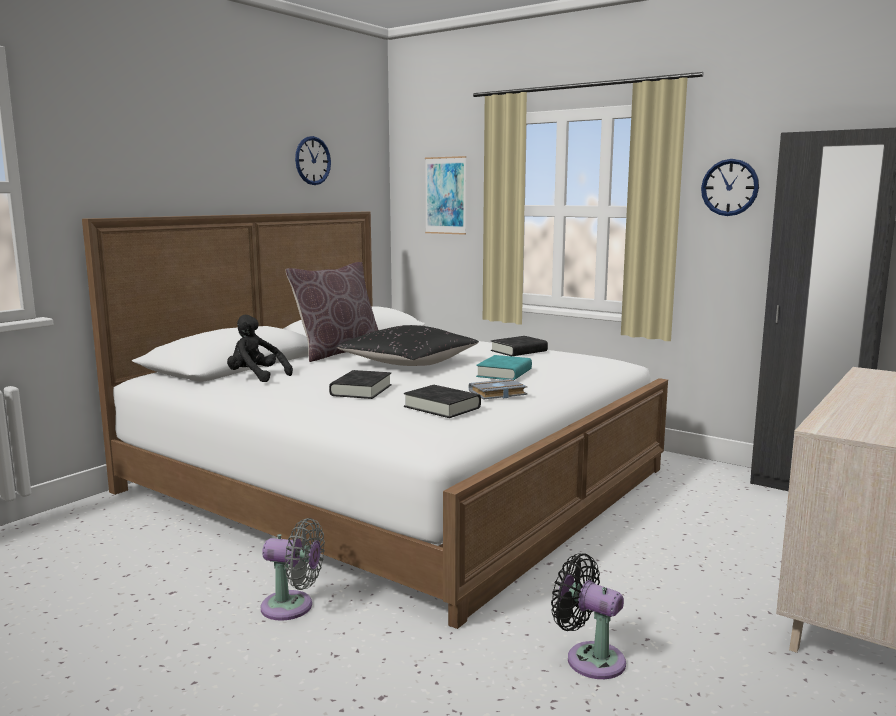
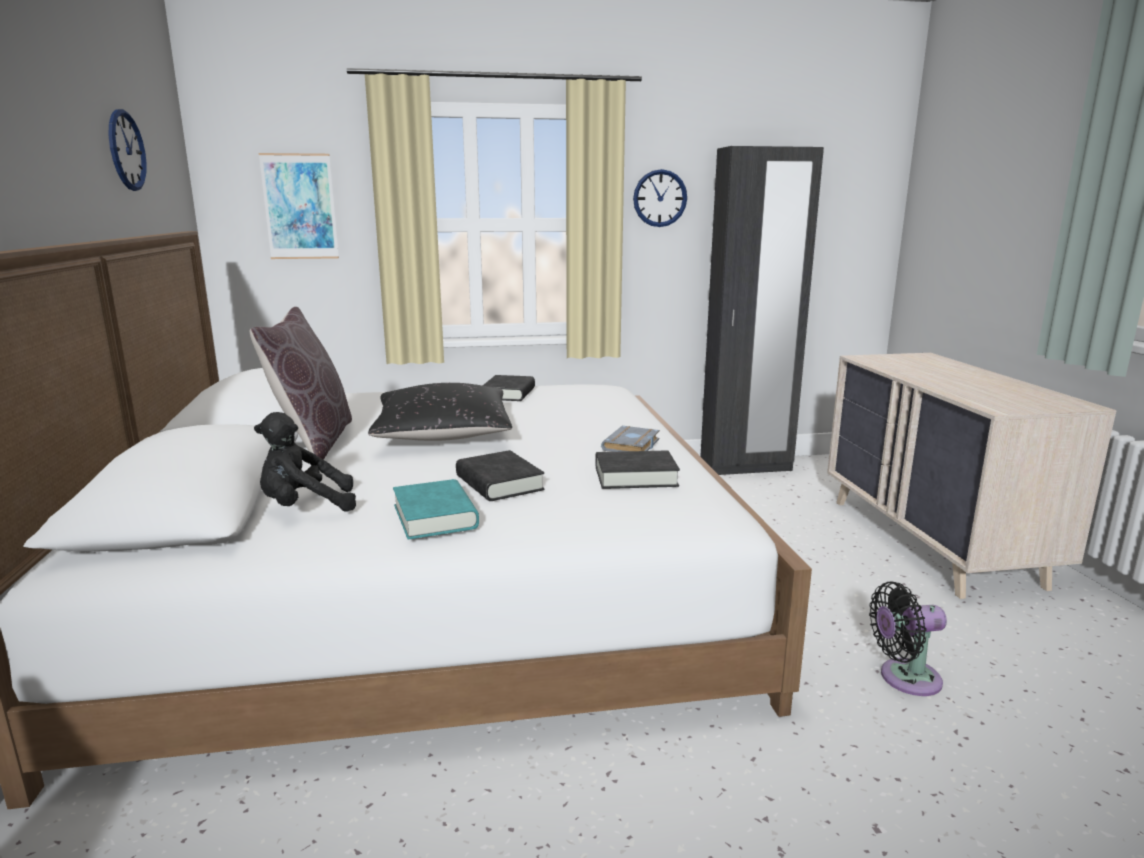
camera: 45 degrees left, 5 degrees up
grey fan [261,518,325,621] -> none
turquoise book [476,355,532,380] -> turquoise book moved to [393,479,479,540]

